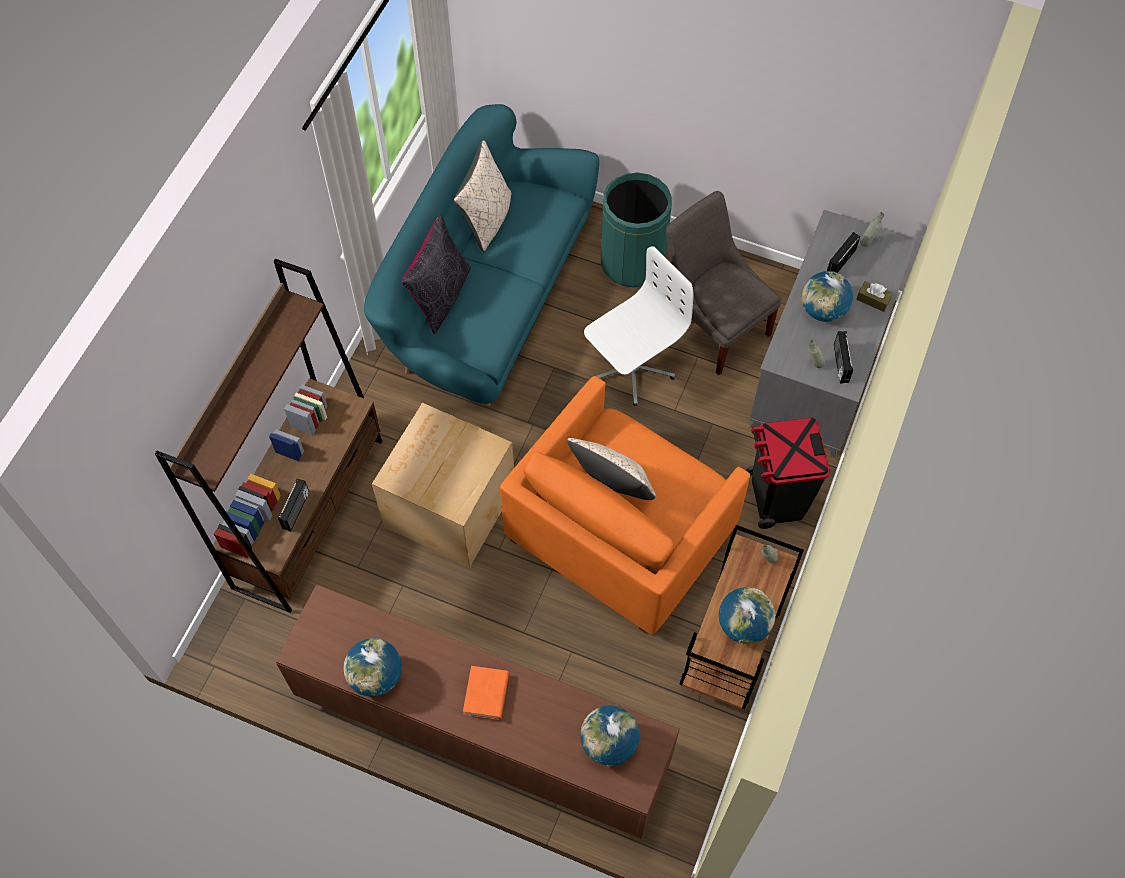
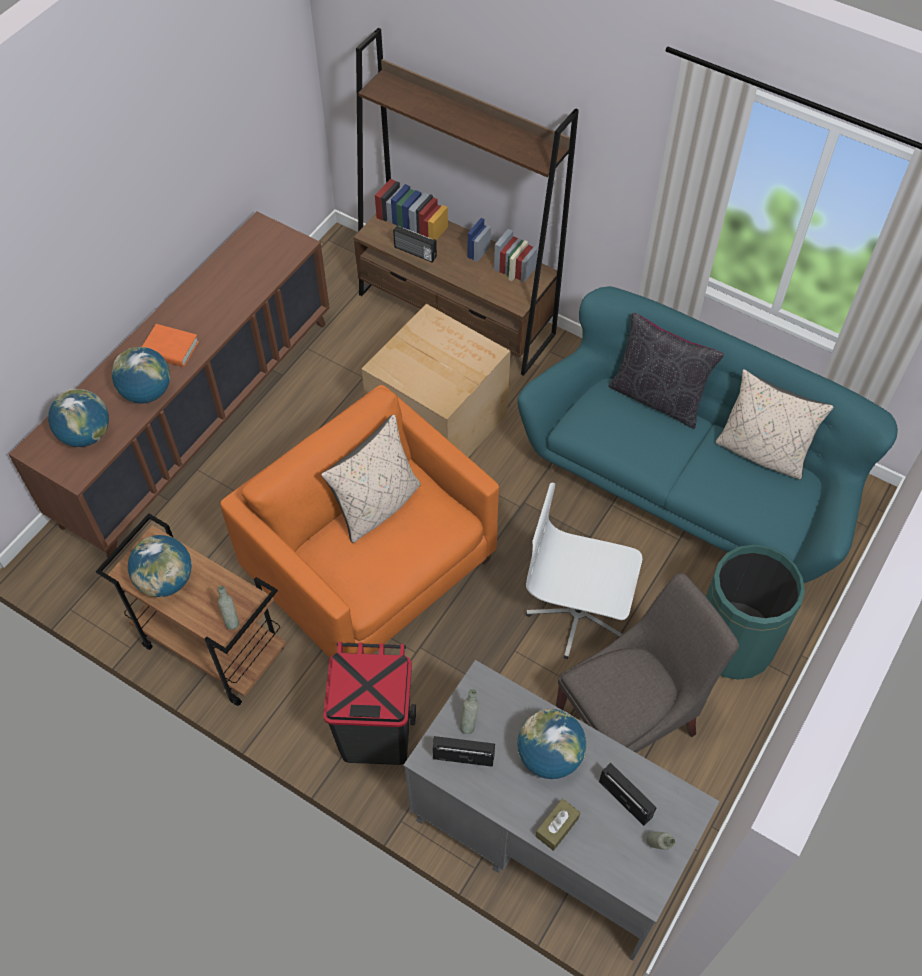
camera: 100 degrees right, 5 degrees down
globe [343,638,402,697] -> globe moved to [112,347,171,403]
white office chair [584,246,694,406] -> white office chair turned 135 degrees clockwise [526,483,642,659]

